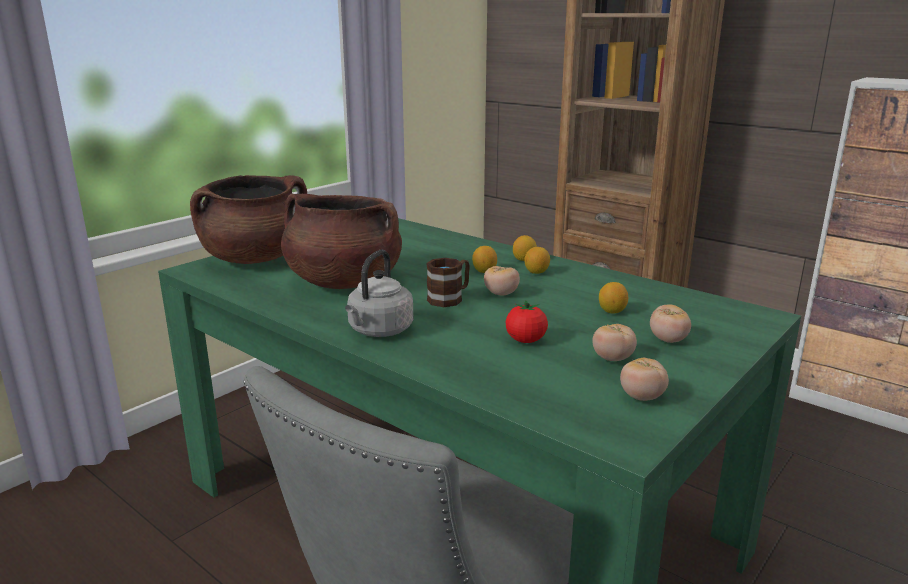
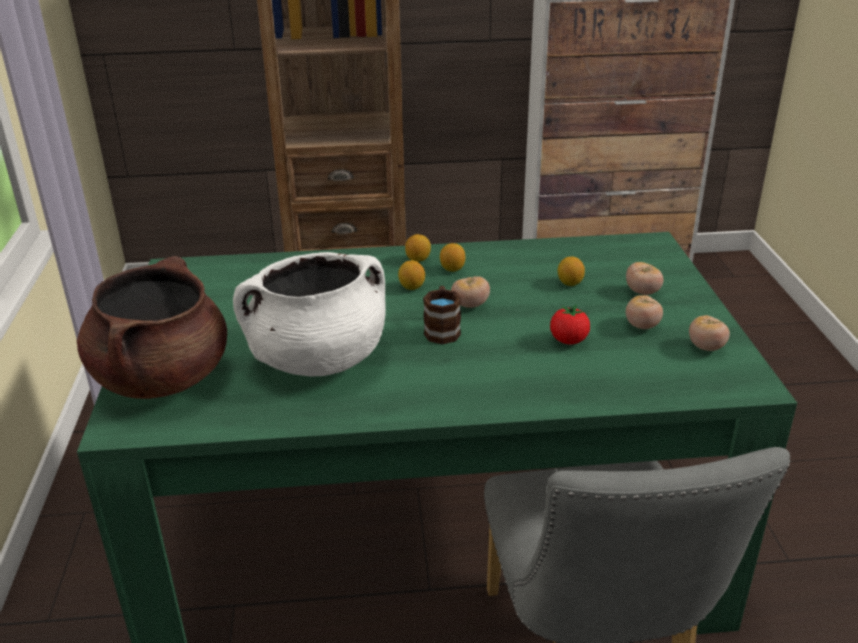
camera: 45 degrees left, 10 degrees up
brown cooking pot [281,194,402,289] -> white cooking pot [233,252,386,377]
grey kettle [345,250,413,337] -> none

